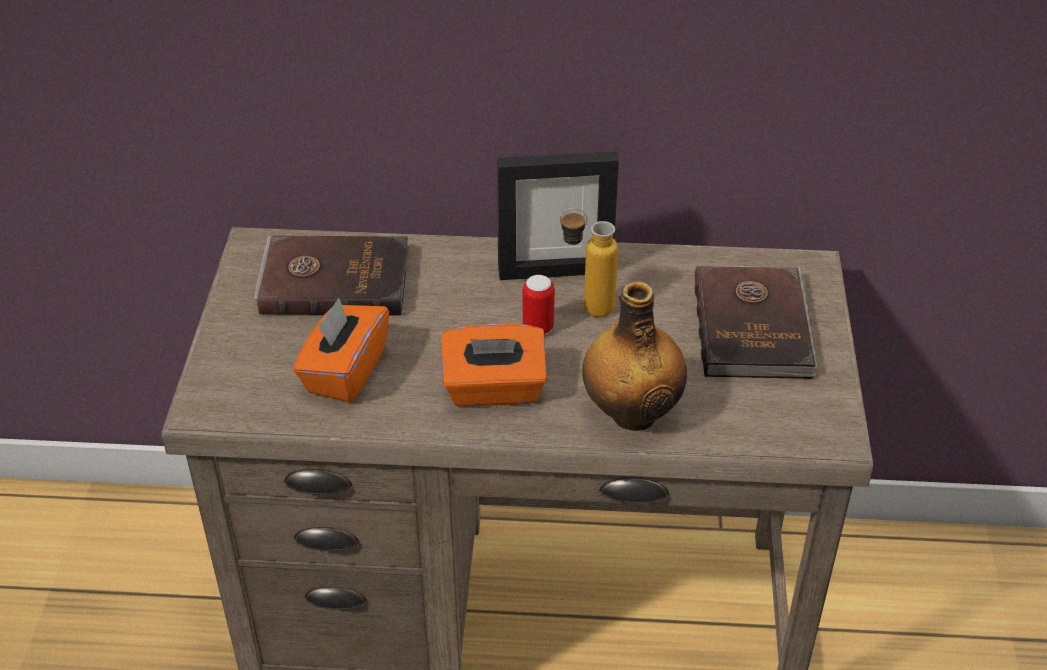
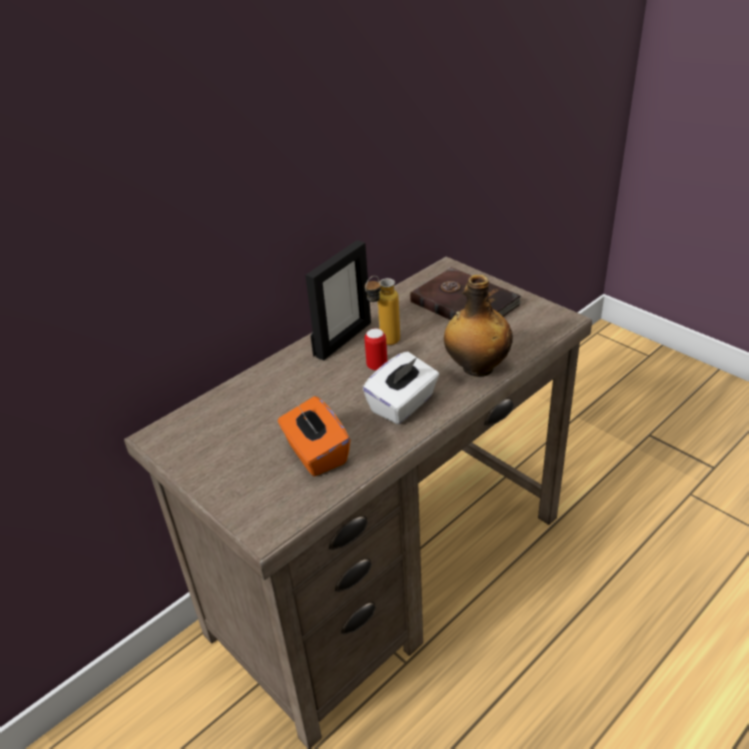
camera: 45 degrees left, 5 degrees down
brown book [254,236,411,315] -> none
orange tissue box [441,324,547,407] -> white tissue box [363,351,439,424]

